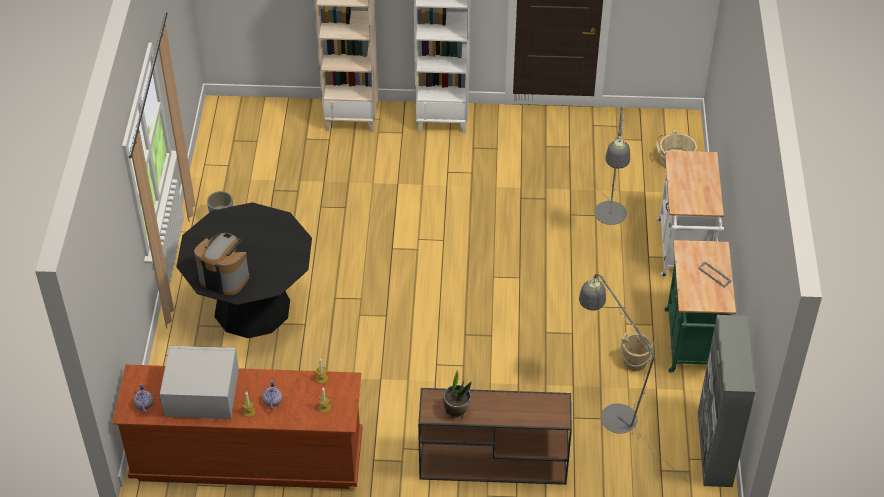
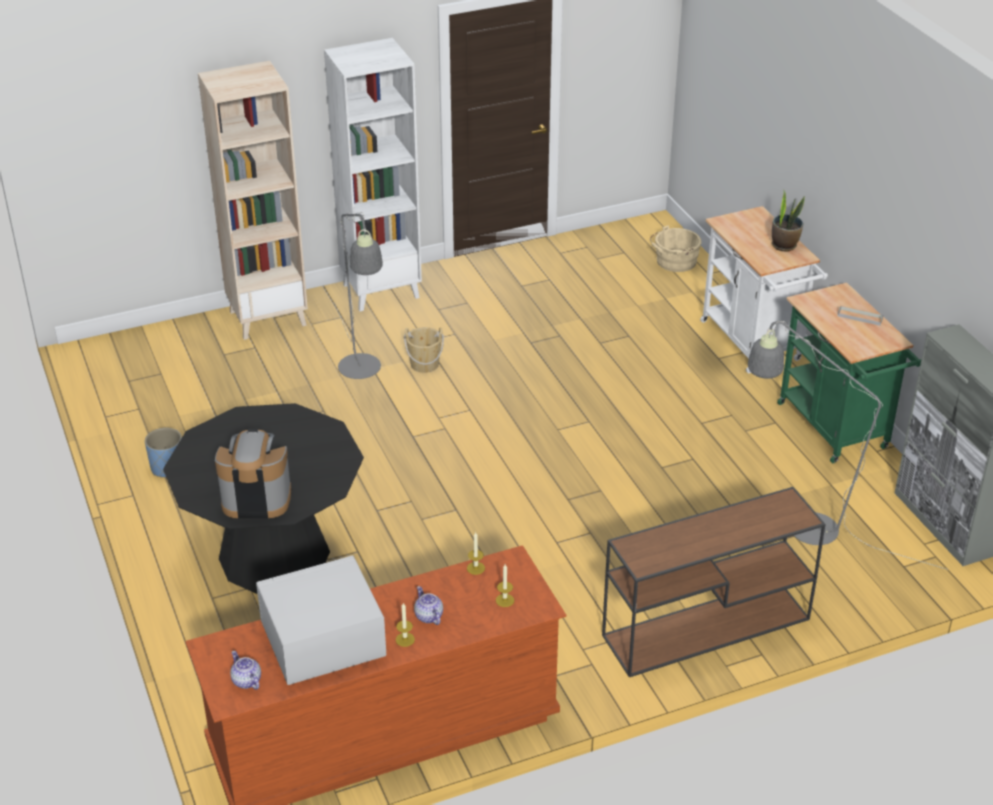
camera: 25 degrees left, 10 degrees down
potted plant [443,369,471,418] -> potted plant moved to [772,190,805,251]
grey floor lamp [594,107,630,225] -> grey floor lamp moved to [334,212,383,379]
beige bucket [621,332,654,371] -> beige bucket moved to [404,327,444,373]

